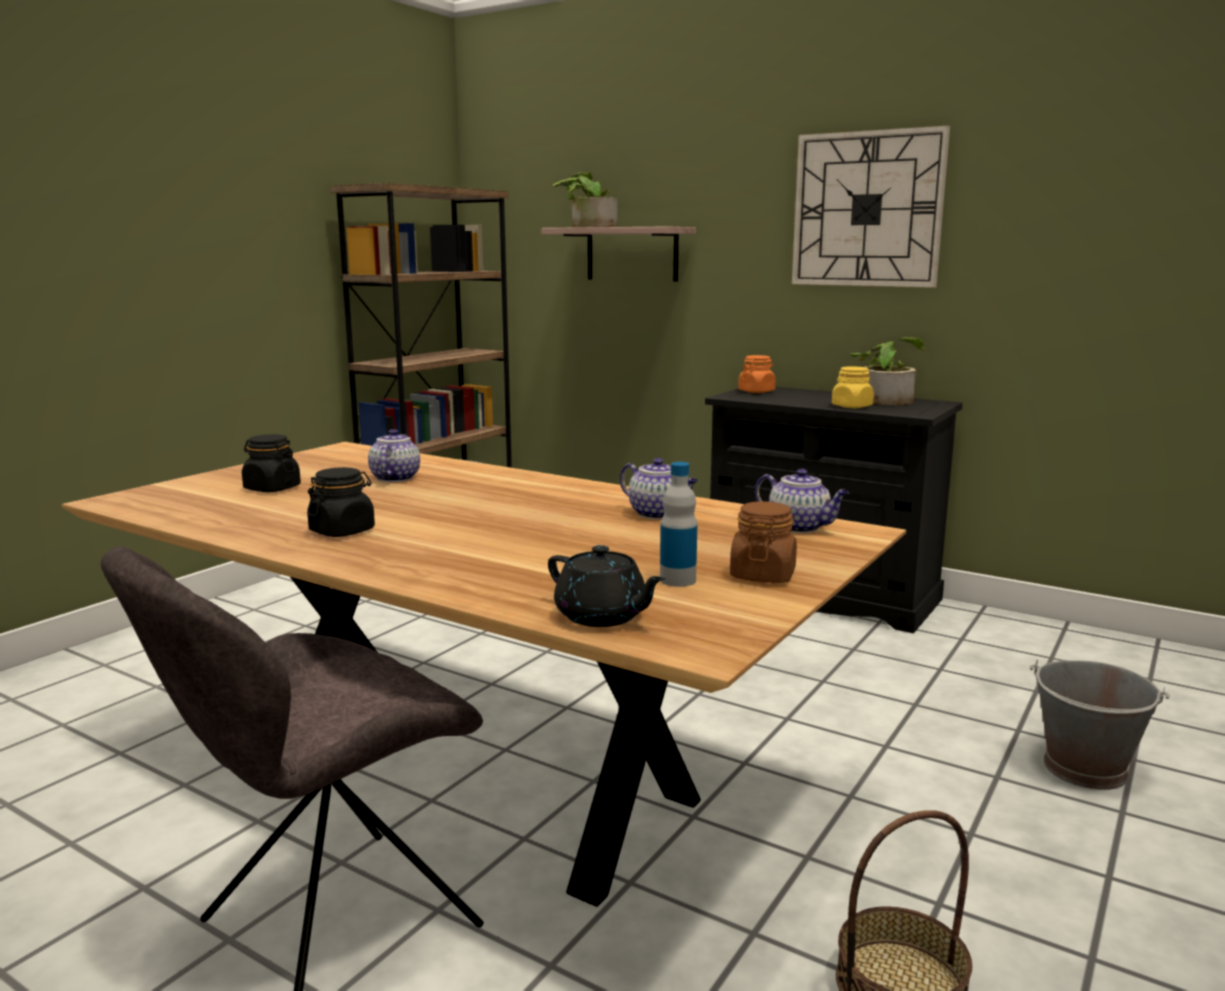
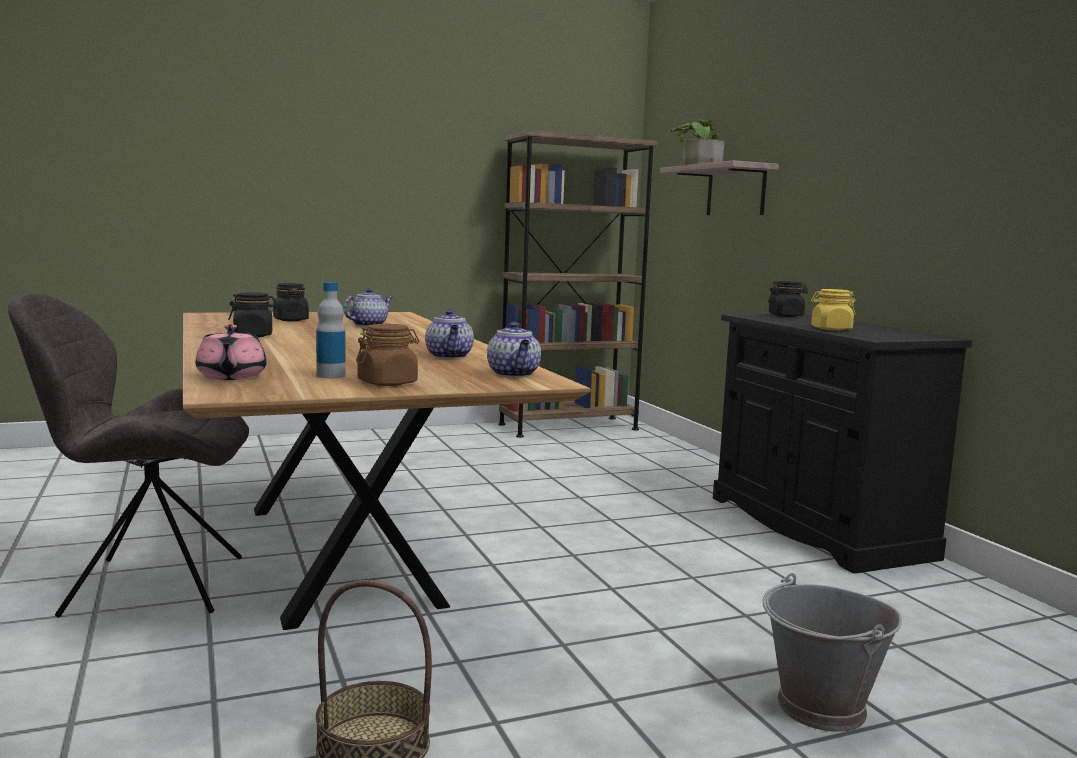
camera: 35 degrees right, 5 degrees down
black teapot [548,545,665,627] -> pink teapot [196,324,267,380]
orange jar [738,355,776,393] -> black jar [768,281,808,317]
wall clock [792,126,950,288] -> none
potted plant [850,337,925,405] -> none

